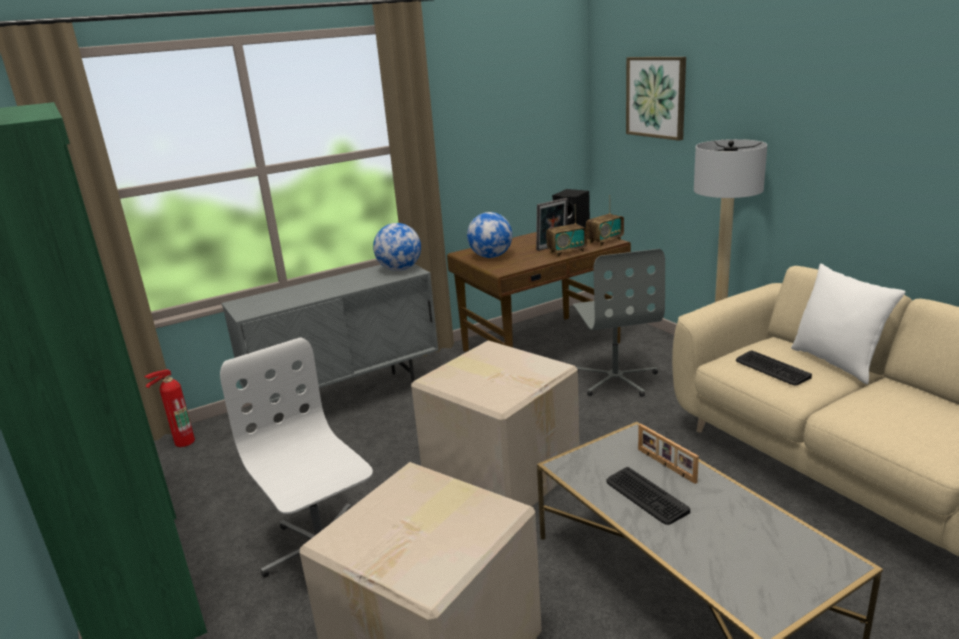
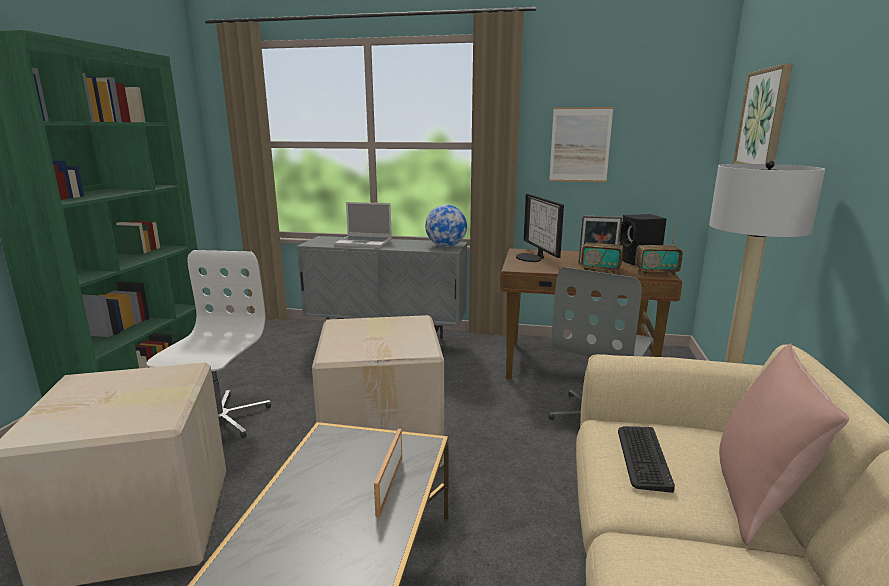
camera: 40 degrees right, 5 degrees down
fire extinguisher [144,369,195,447] -> none
globe [467,212,512,258] -> monitor [516,194,564,262]
keyboard [606,467,690,525] -> none
white pillow [791,263,905,384] -> pink pillow [719,343,849,545]
none -> laptop [334,202,392,248]
none -> picture [549,107,613,182]

